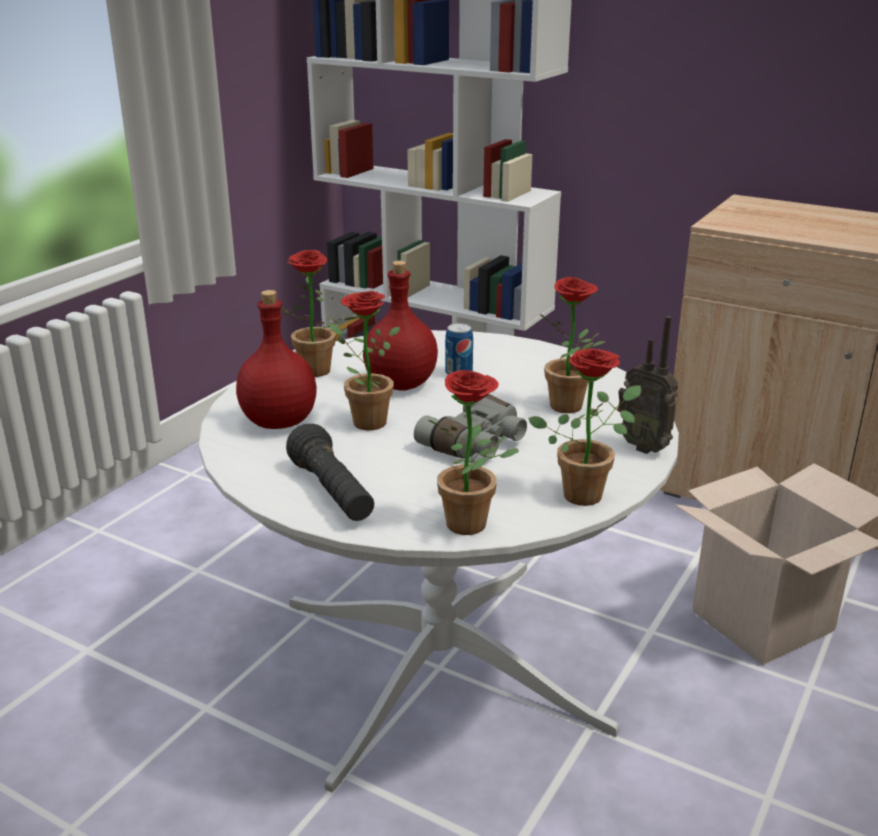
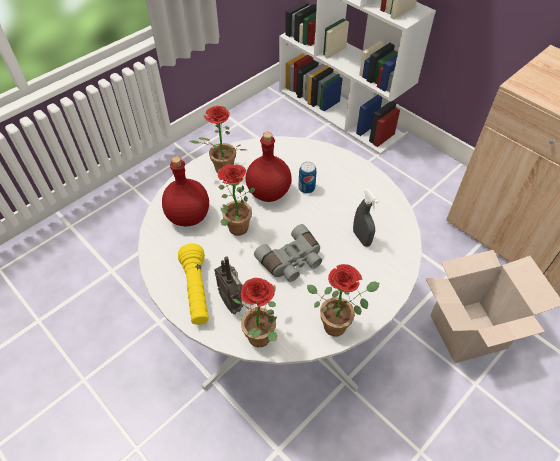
camera: 15 degrees right, 25 degrees up
black flashlight [286,424,374,521] -> yellow flashlight [178,243,209,325]
potted plant [540,277,605,413] -> grey spray bottle [353,189,379,247]
radio [617,316,678,454] -> radio moved to [214,256,243,314]

